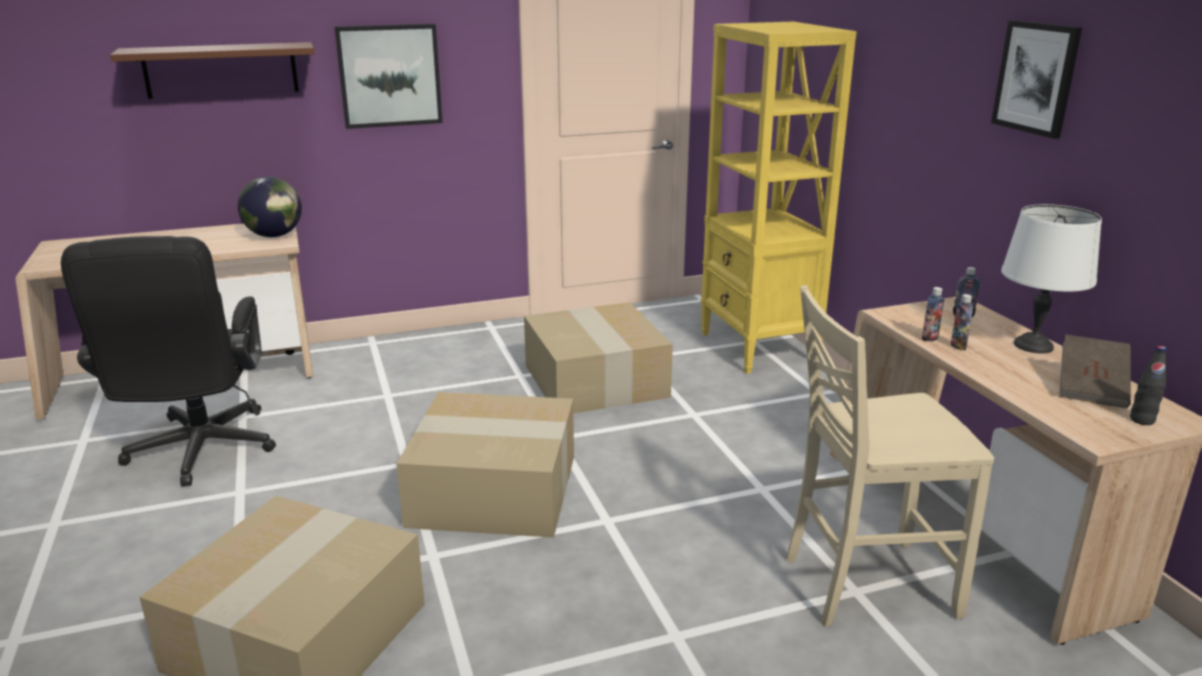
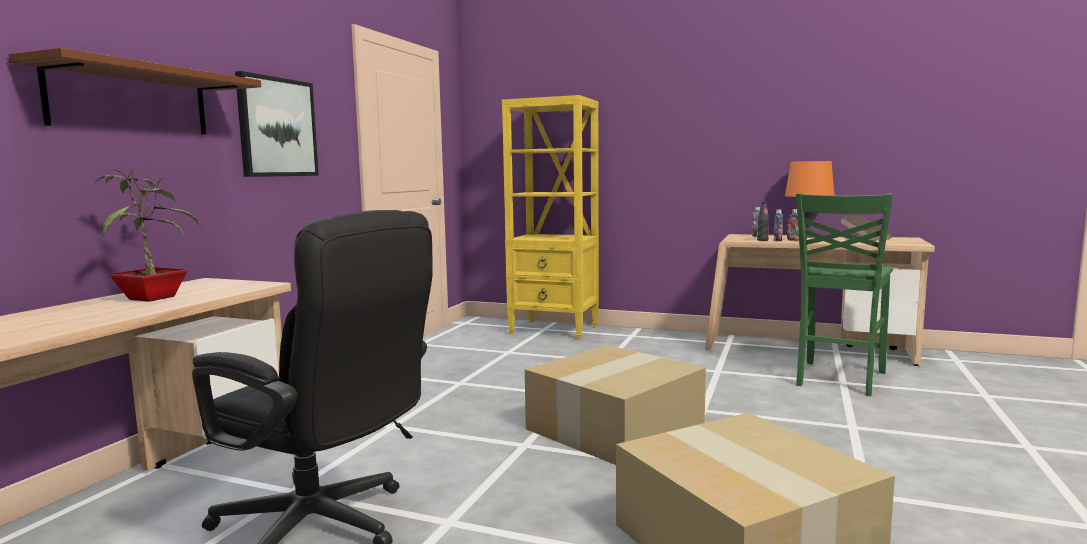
camera: 50 degrees left, 15 degrees down
globe [238,176,302,237] -> none
cardboard box [524,302,673,414] -> none
beige chair [786,285,994,627] -> green chair [796,193,893,396]
picture [991,20,1082,139] -> none
white table lamp [1001,204,1102,353] -> orange table lamp [785,161,835,238]
black bottle [1130,346,1167,425] -> black bottle moved to [757,202,769,241]
none -> potted plant [95,168,201,302]

